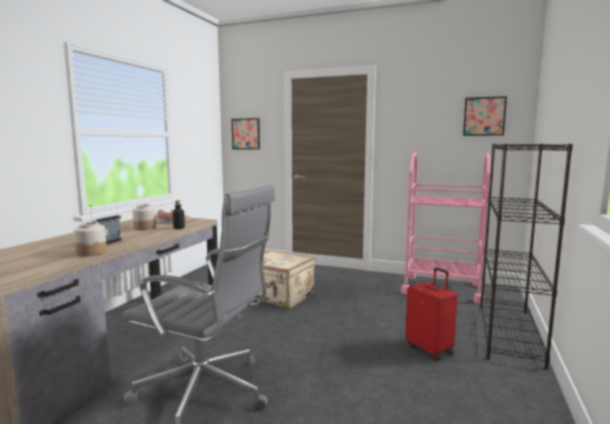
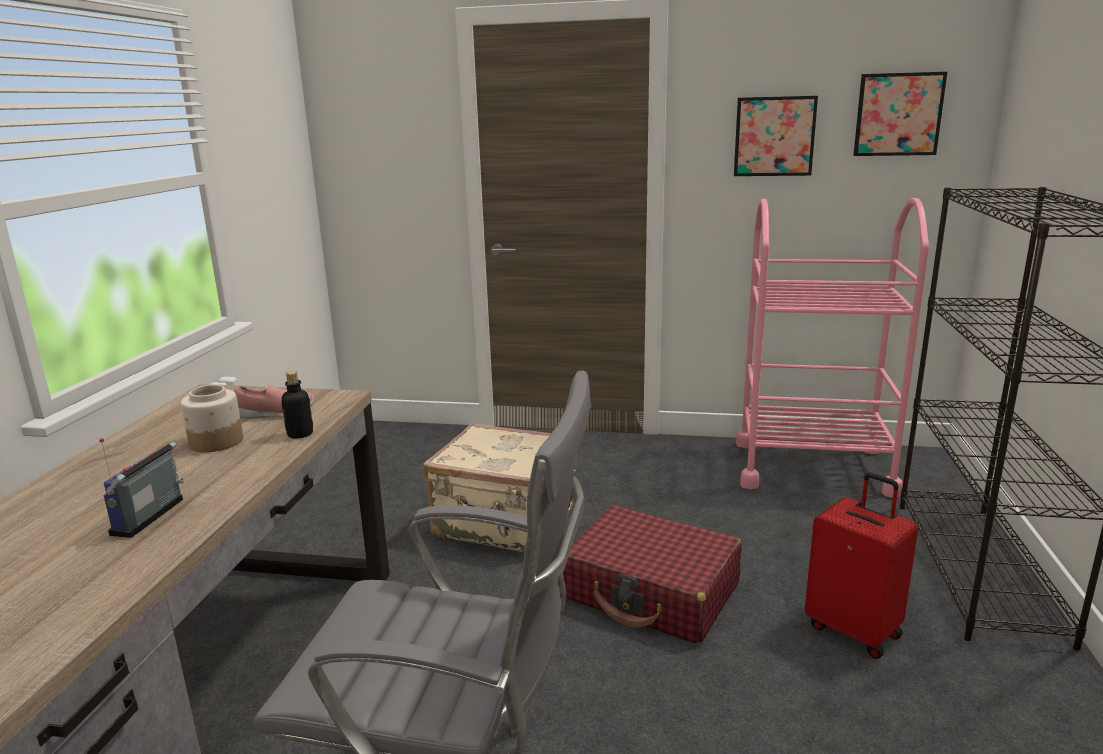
camera: 10 degrees left, 10 degrees up
jar [74,222,107,256] -> none
picture [232,118,260,150] -> picture moved to [734,96,818,176]
none -> red suitcase [563,505,742,644]

